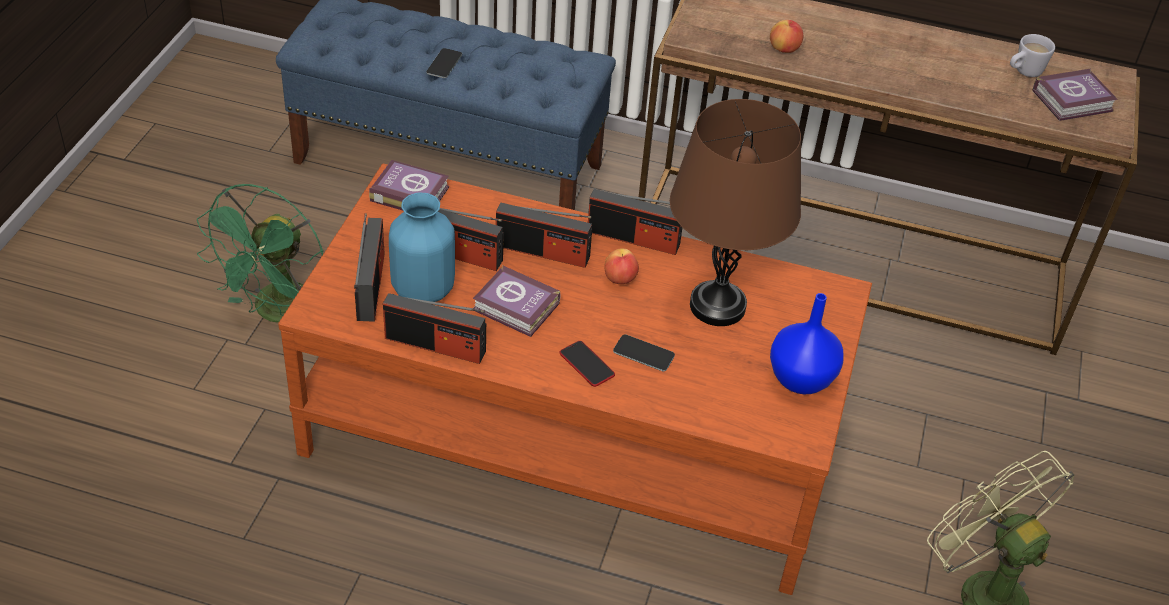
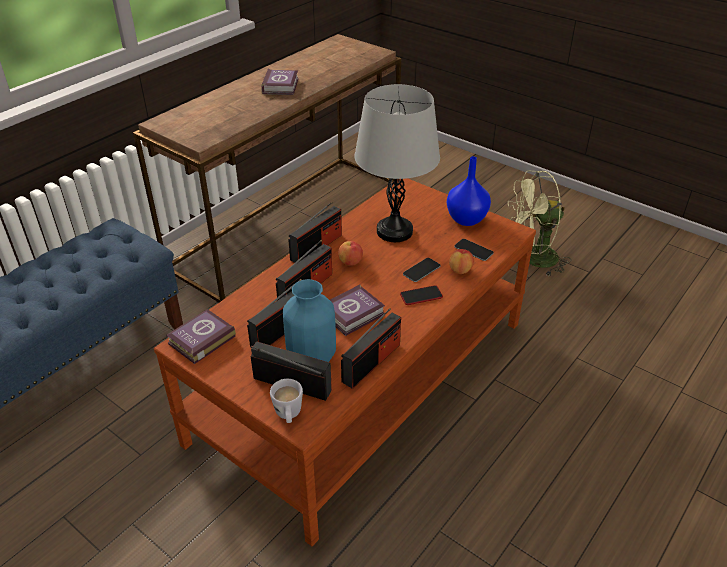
camera: 65 degrees left, 5 degrees down
green fan [197,184,323,323] -> none
phone [426,48,462,78] -> phone moved to [454,239,494,261]
brown table lamp [670,99,801,326] -> grey table lamp [354,84,440,242]
apple [770,20,803,53] -> apple moved to [449,249,474,274]
white mug [1010,34,1055,77] -> white mug moved to [270,379,303,423]
book [1032,69,1118,121] -> book moved to [261,69,299,95]

